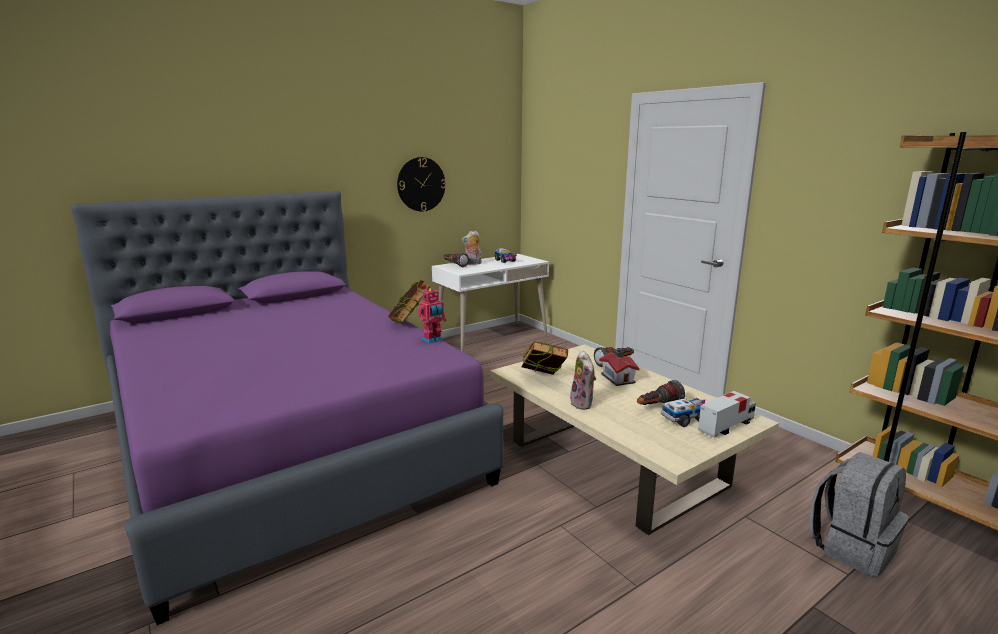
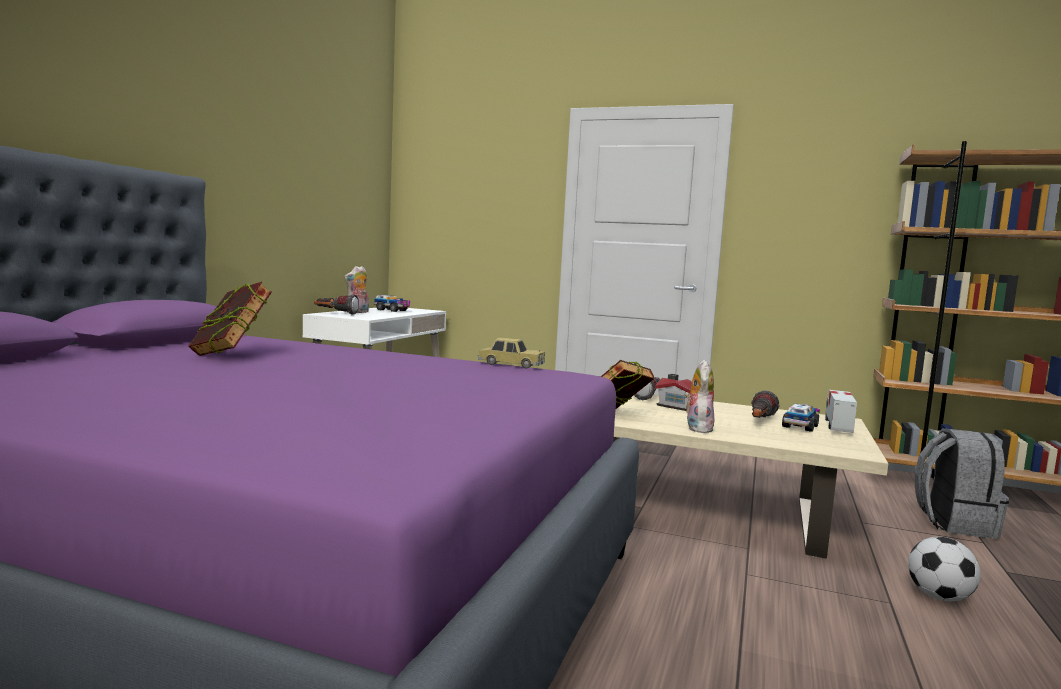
camera: 35 degrees left, 10 degrees down
book [388,279,431,324] -> book moved to [188,281,272,356]
wall clock [397,157,446,212] -> none
toy robot [417,288,447,344] -> toy car [478,338,545,369]
plush toy [570,350,596,410] -> plush toy turned 120 degrees counterclockwise [684,360,714,433]
none -> football [908,537,981,601]

